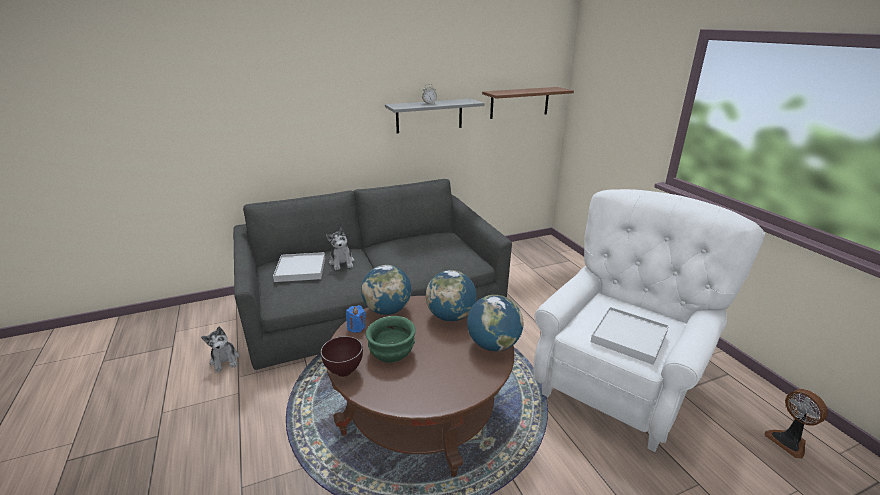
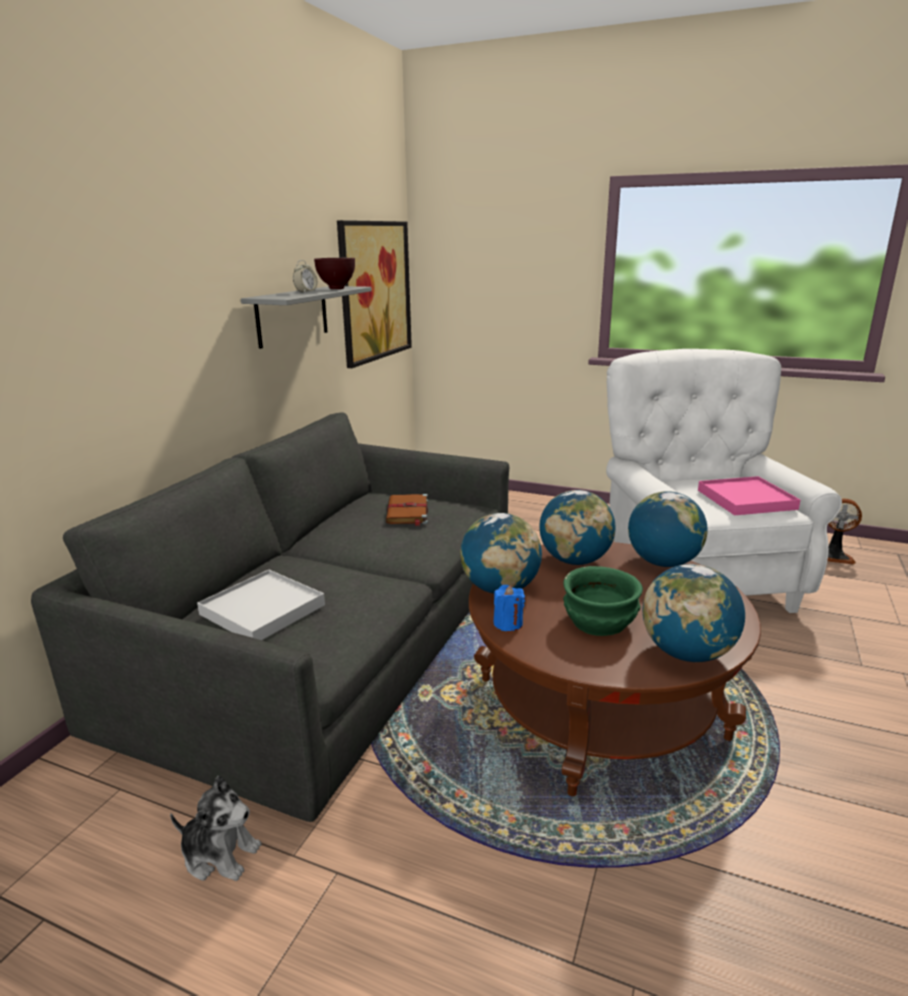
camera: 45 degrees left, 5 degrees down
brown bowl [321,336,363,377] -> brown bowl moved to [314,258,355,289]
plush toy [326,228,355,270] -> none
brown shelf [482,87,574,119] -> picture [337,220,412,368]
white tray [591,307,669,365] -> pink tray [698,476,800,515]
none -> brown book [385,494,428,526]
none -> globe [643,564,745,662]

